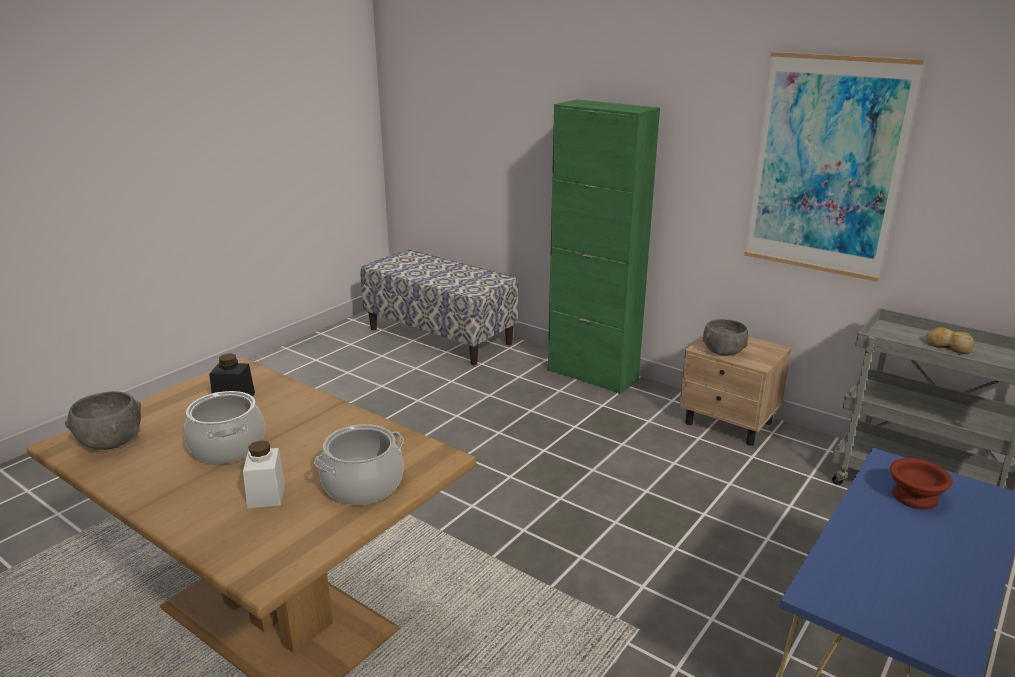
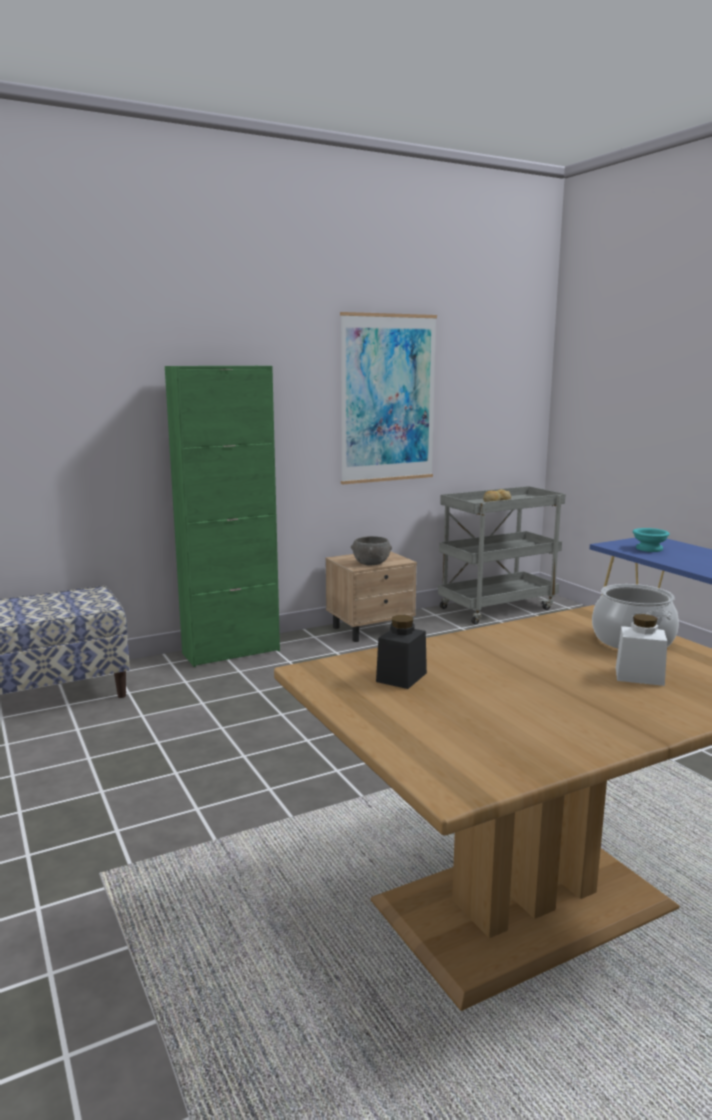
camera: 65 degrees left, 10 degrees down
grey bowl [65,391,142,450] -> none
cooking pot [184,391,265,464] -> none
brown bowl [890,458,953,509] -> turquoise bowl [633,528,670,552]

